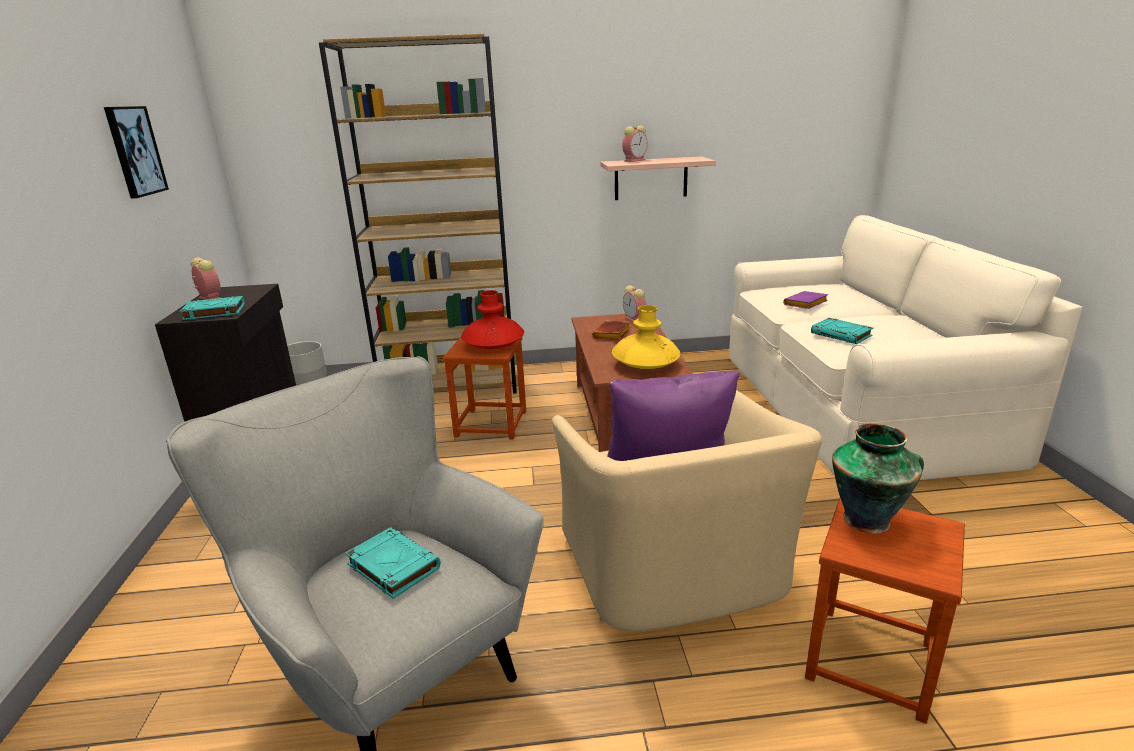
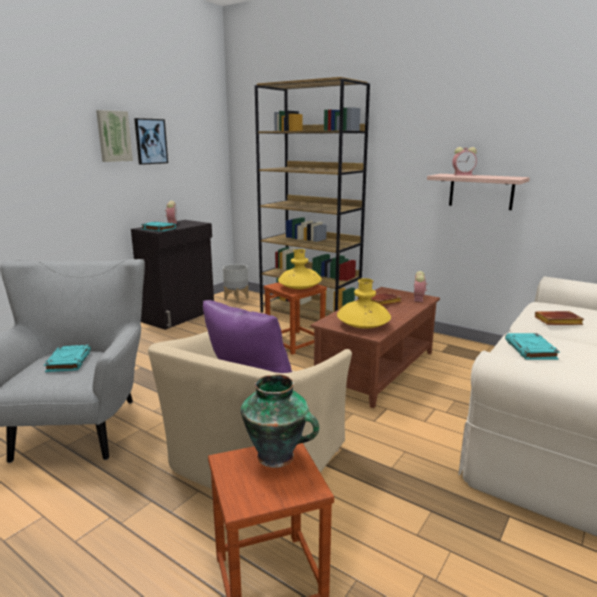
camera: 40 degrees right, 5 degrees down
red vase [461,290,524,349] -> yellow vase [278,249,322,289]
purple book [783,291,828,309] -> brown book [535,311,584,325]
none -> picture [96,110,133,162]

